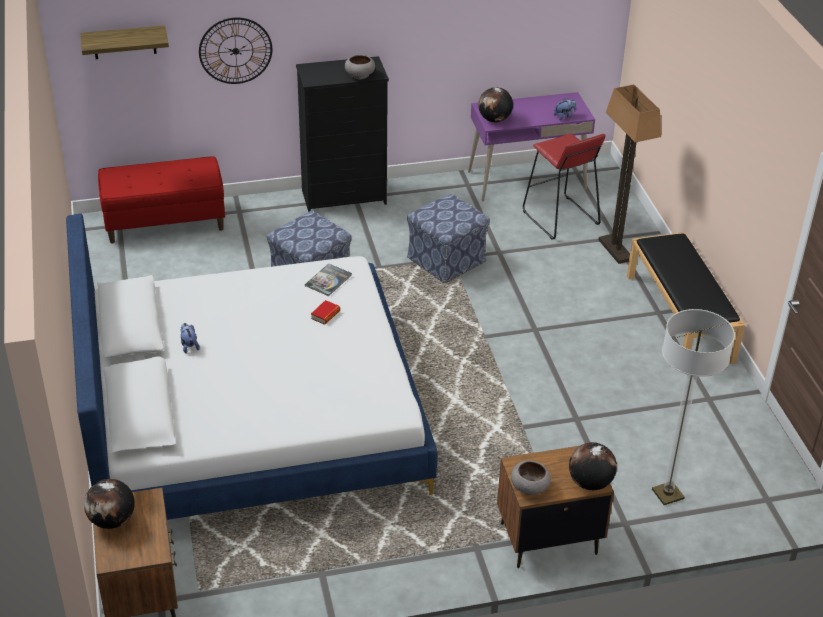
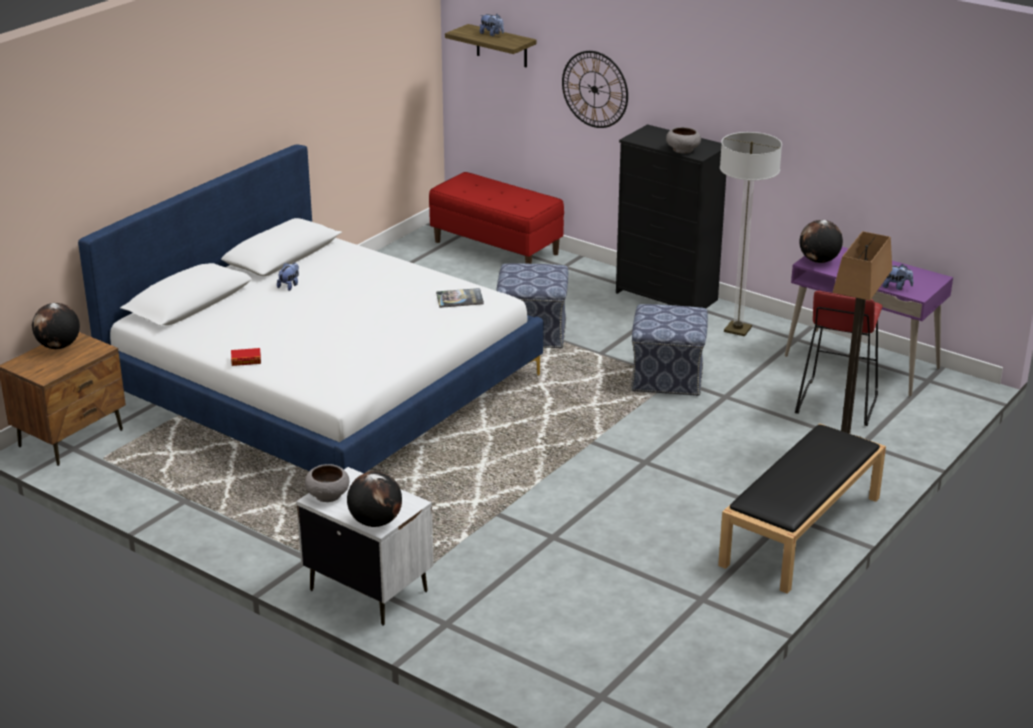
camera: 50 degrees right, 10 degrees down
book [311,300,340,325] -> book moved to [231,348,261,366]
brown nightstand [497,446,614,568] -> white nightstand [296,467,434,626]
floor lamp [652,309,735,505] -> floor lamp moved to [720,132,782,336]
none -> plush toy [480,14,504,36]

